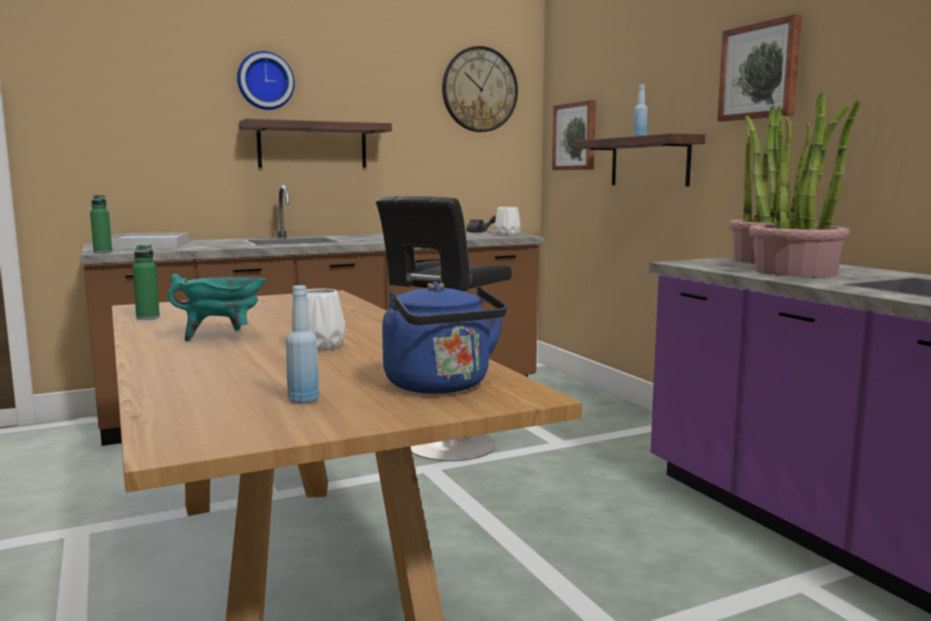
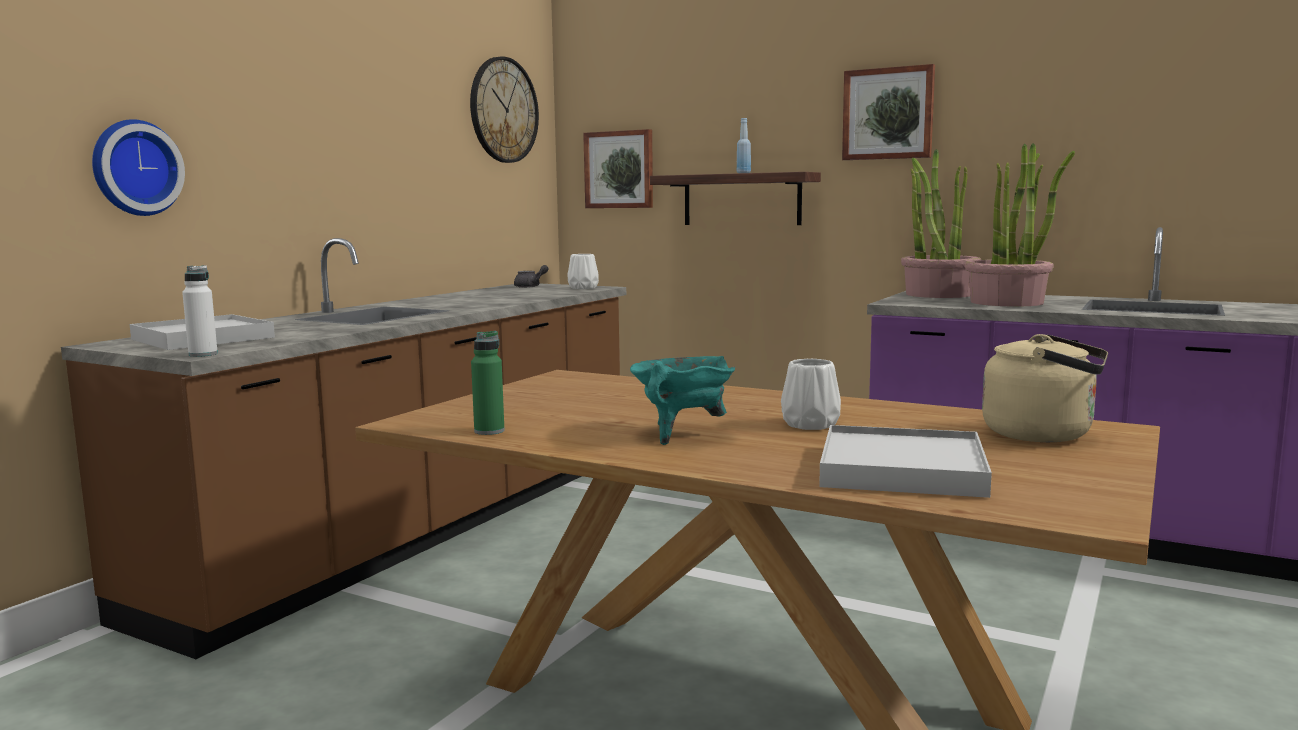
camera: 35 degrees left, 0 degrees up
green bottle [90,195,112,253] -> white bottle [182,265,218,357]
wall clock [237,51,295,110] -> wall clock moved to [92,119,185,216]
shelf [239,119,392,168] -> none
blue bottle [286,285,319,404] -> none
black stool [376,196,512,461] -> none
blue kettle [382,282,507,394] -> beige kettle [982,334,1108,442]
none -> white tray [819,425,992,498]

